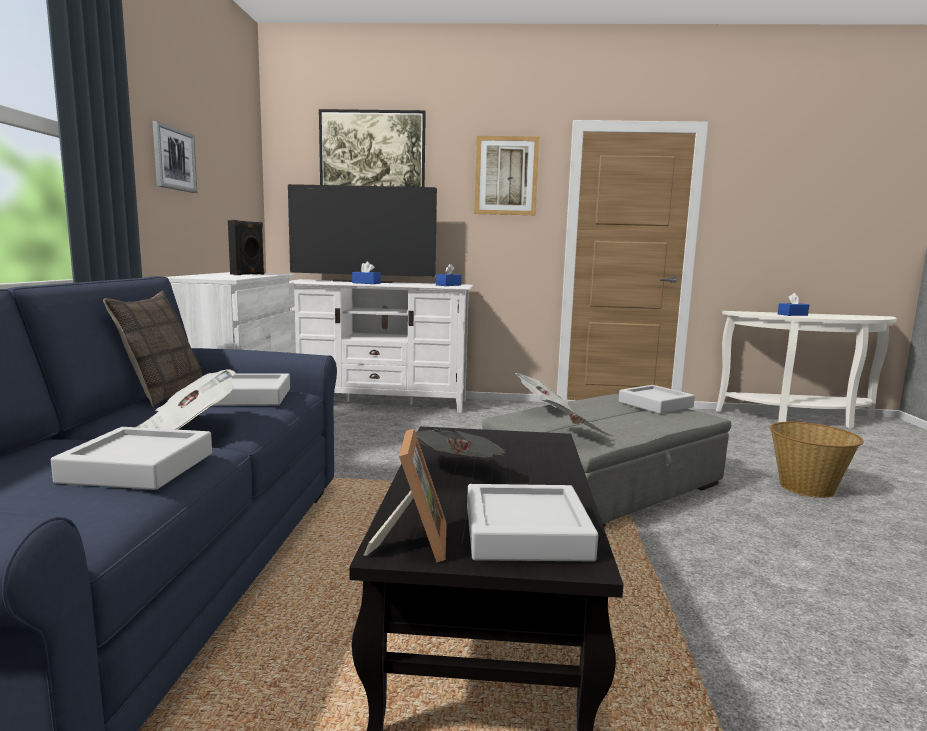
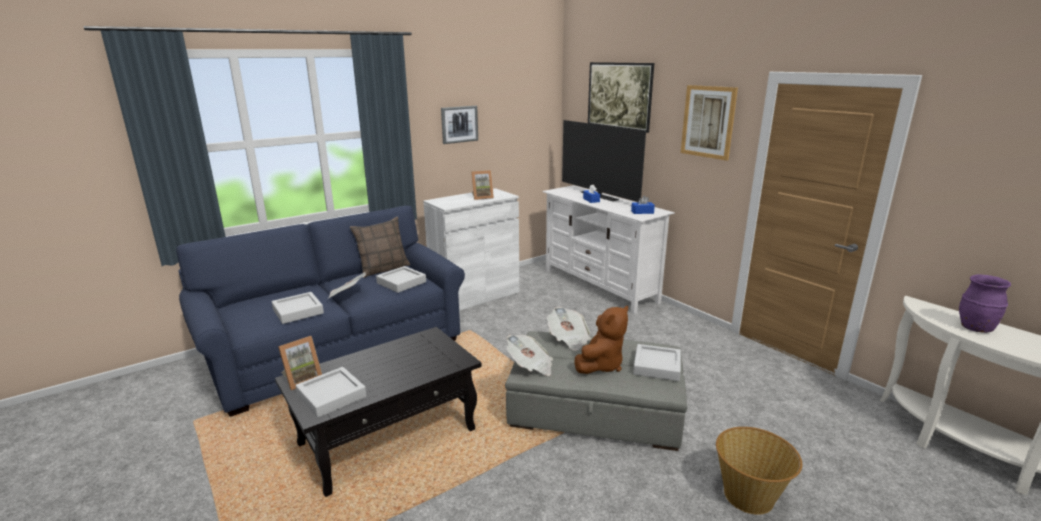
camera: 50 degrees right, 10 degrees up
black speaker [228,220,264,275] -> picture frame [471,170,494,200]
newspaper [415,430,507,457] -> none
blue tissue box [778,293,809,316] -> purple vase [959,274,1011,333]
none -> brown plush toy [574,306,628,374]

